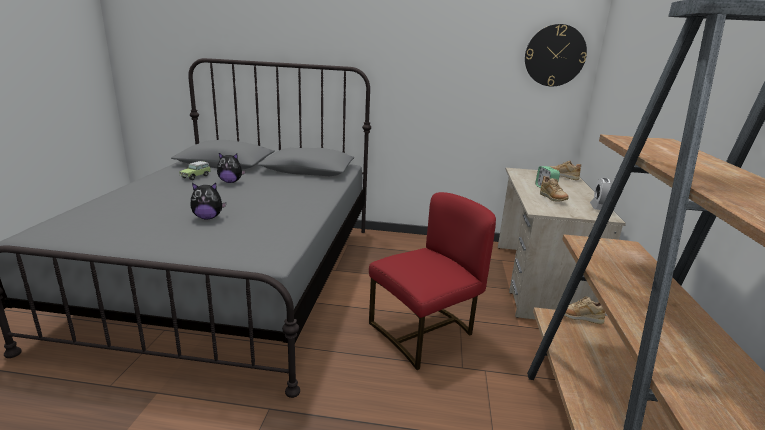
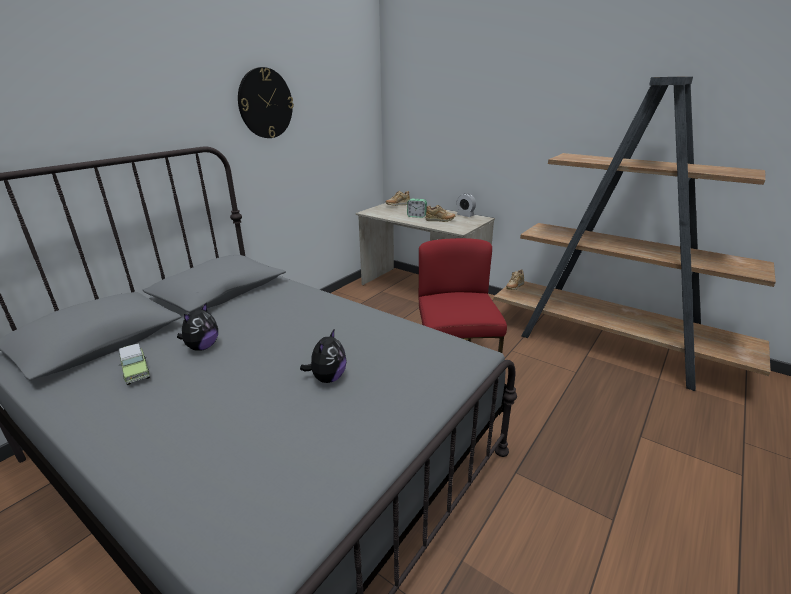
camera: 60 degrees left, 5 degrees up
wall clock [525,24,587,86] -> wall clock moved to [238,67,294,138]

